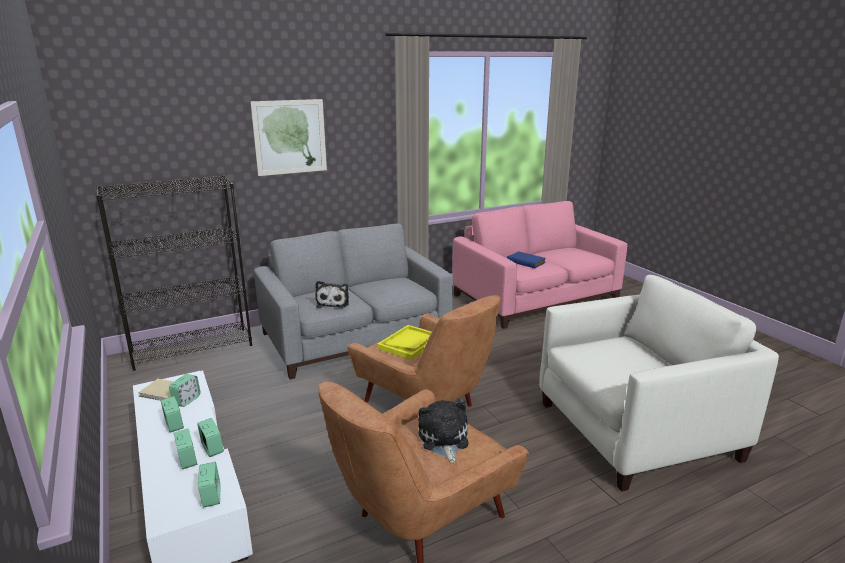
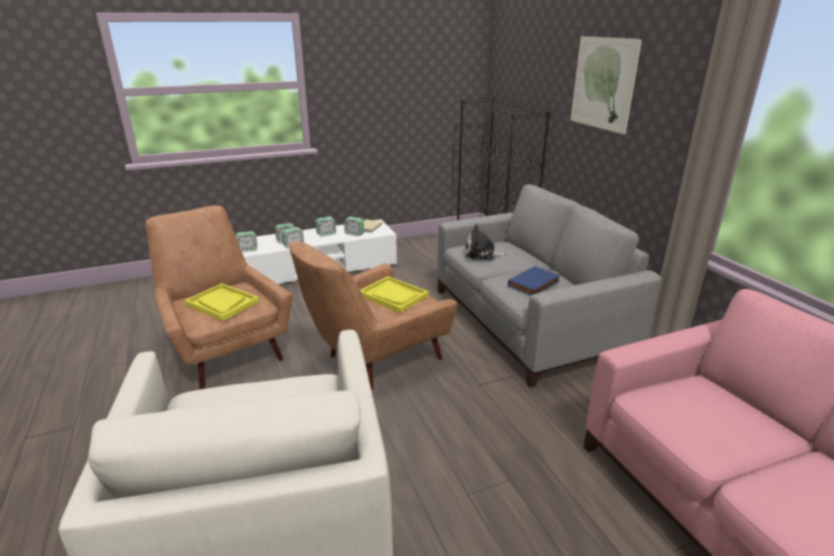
camera: 95 degrees right, 5 degrees up
plush toy [418,400,468,463] -> yellow tray [185,283,259,321]
blue book [507,251,546,268] -> blue book moved to [508,266,560,295]

